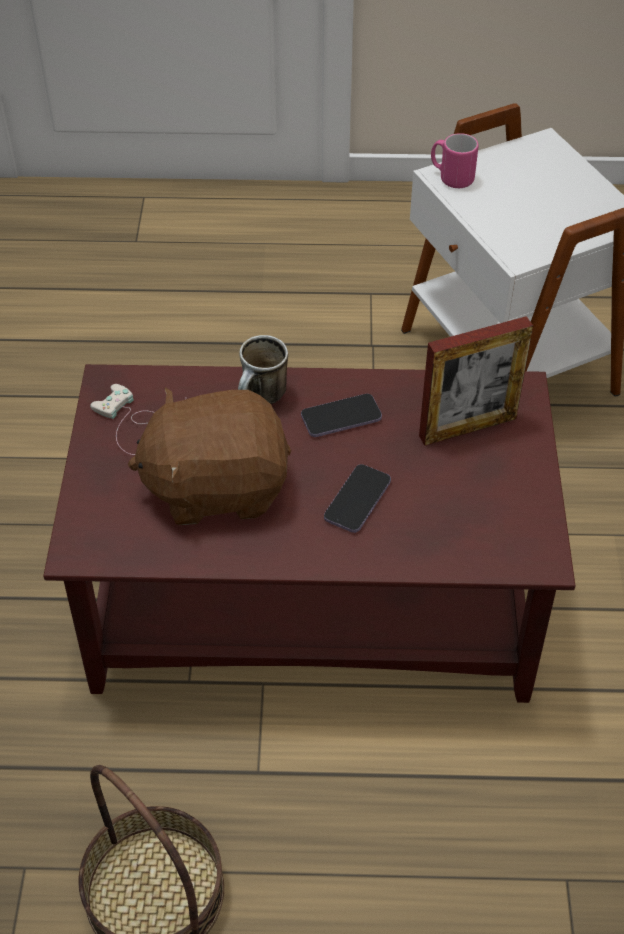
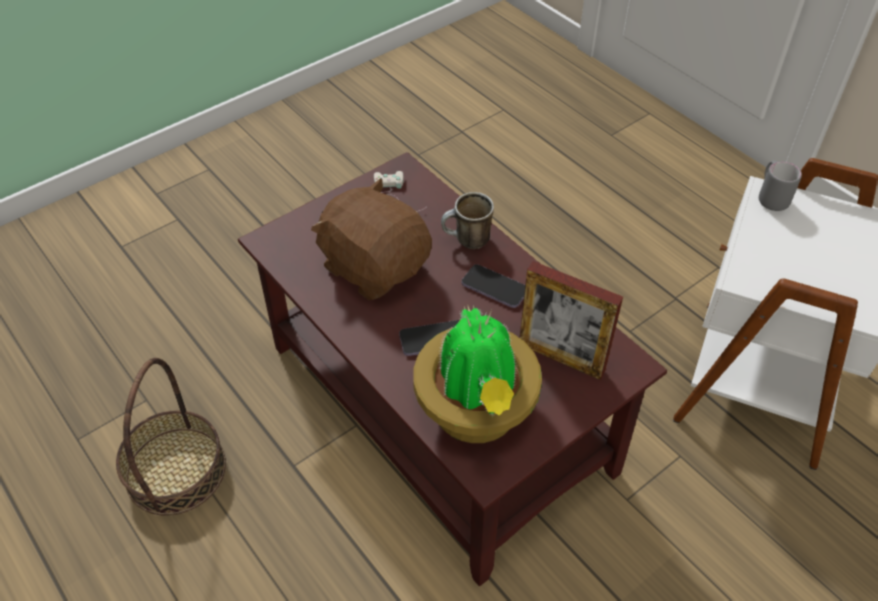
camera: 50 degrees right, 0 degrees up
pink mug [431,133,479,188] -> grey mug [759,160,802,211]
none -> potted plant [414,305,542,443]

